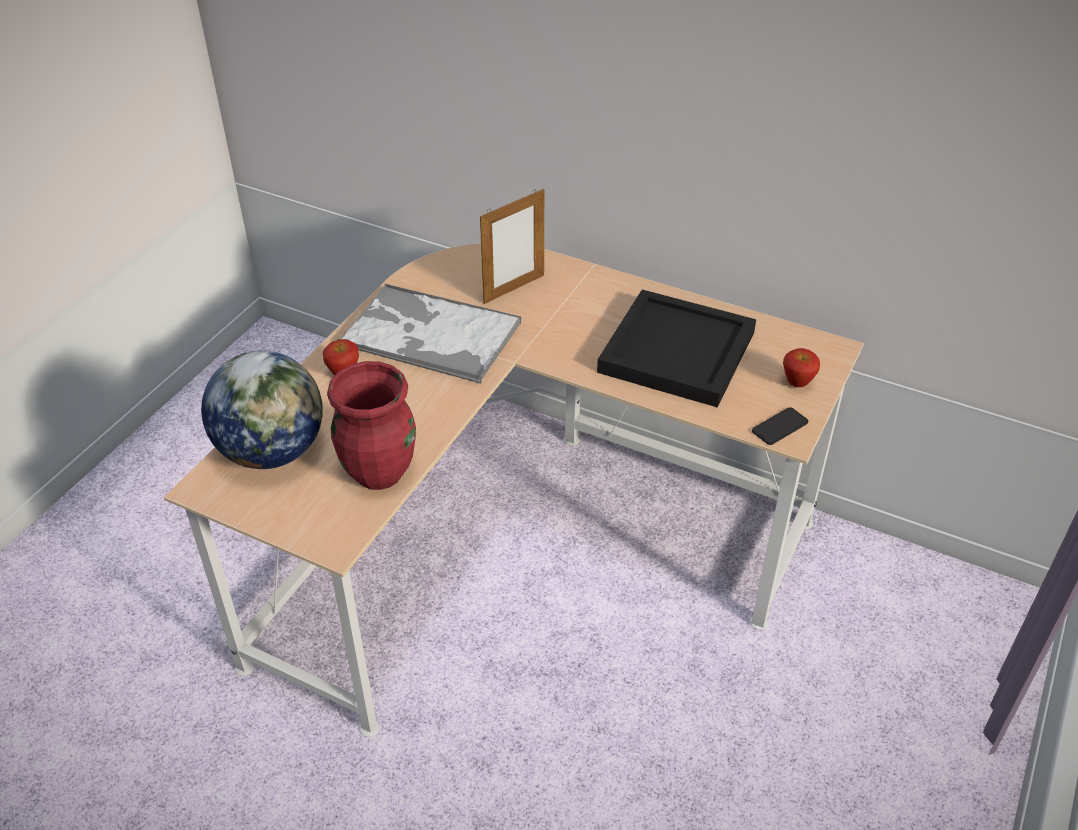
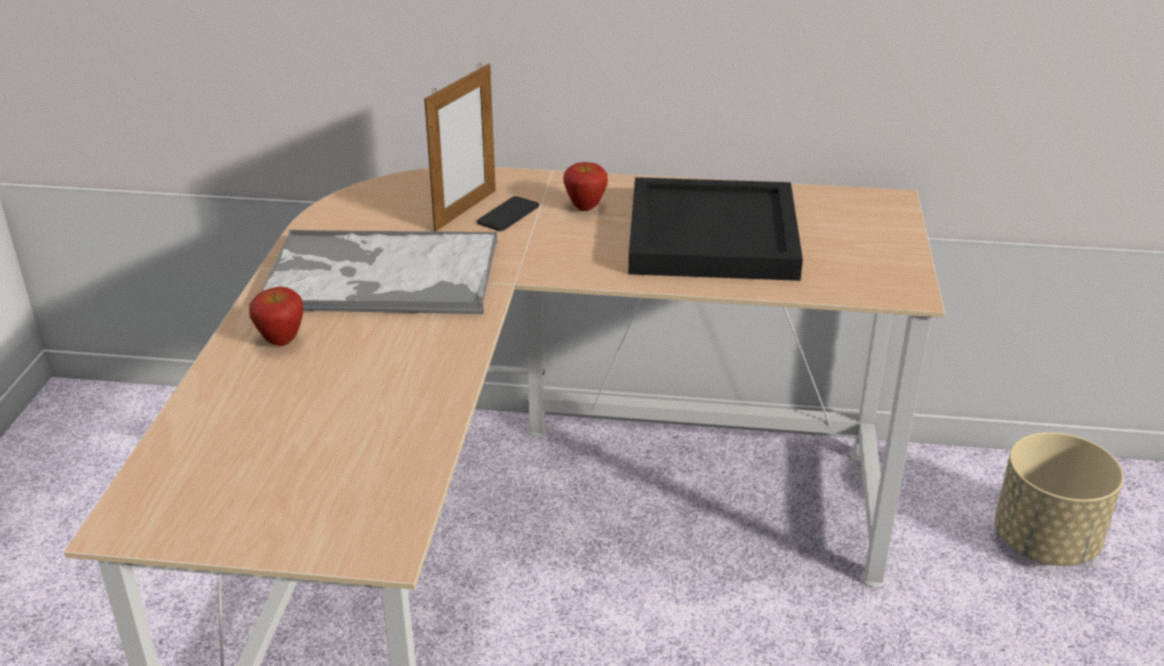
camera: 20 degrees left, 10 degrees down
globe [201,351,323,469] -> none
red vase [327,361,416,490] -> none
phone [752,407,808,445] -> phone moved to [477,196,539,231]
apple [783,348,820,387] -> apple moved to [564,162,608,211]
none -> beige planter [995,432,1124,566]

